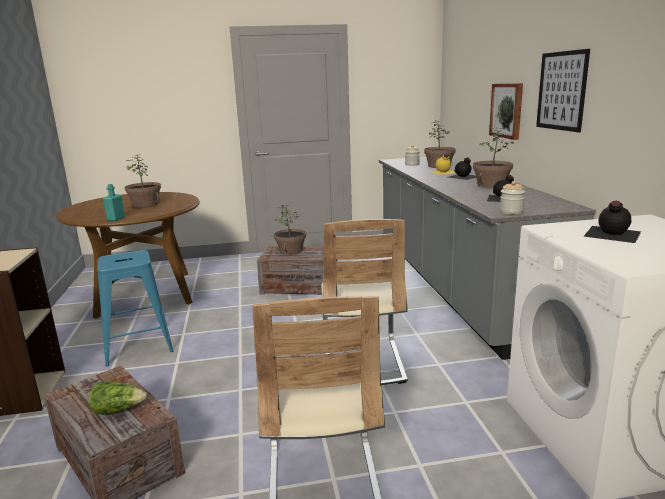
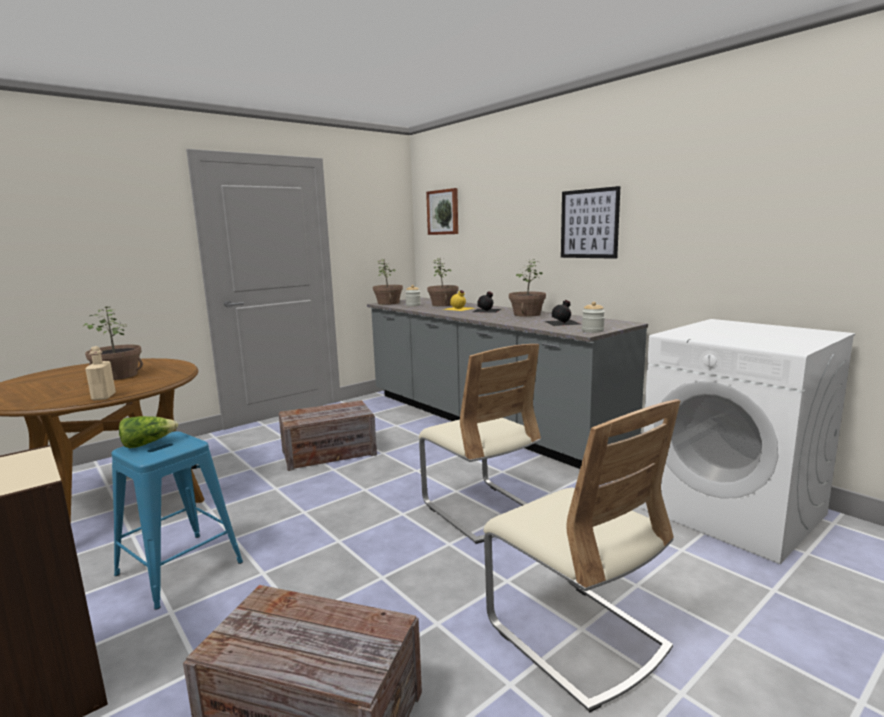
camera: 30 degrees left, 5 degrees down
lettuce [89,382,147,415] -> lettuce moved to [119,416,178,448]
turquoise bottle [103,184,125,221] -> beige bottle [85,346,116,401]
potted plant [274,204,306,255] -> potted plant moved to [373,259,403,305]
picture [489,83,523,140] -> picture moved to [426,188,458,235]
black bottle [583,201,641,243] -> none

